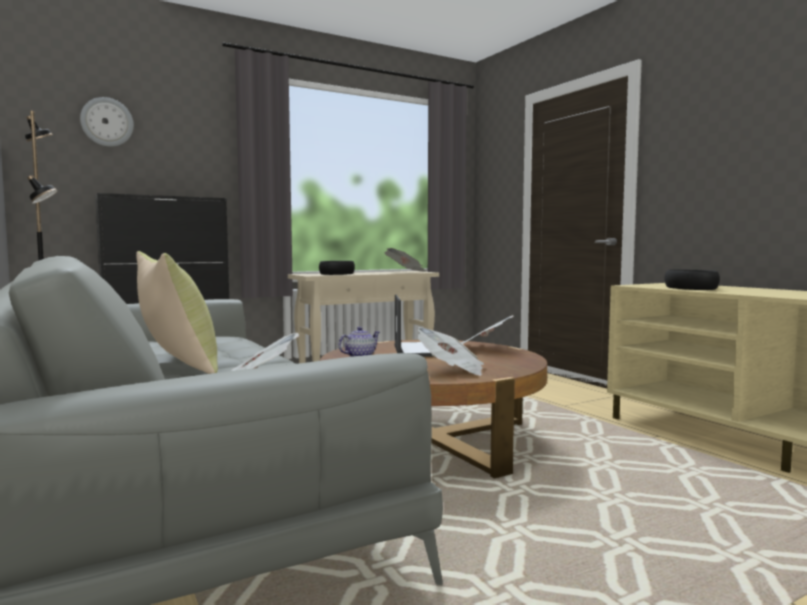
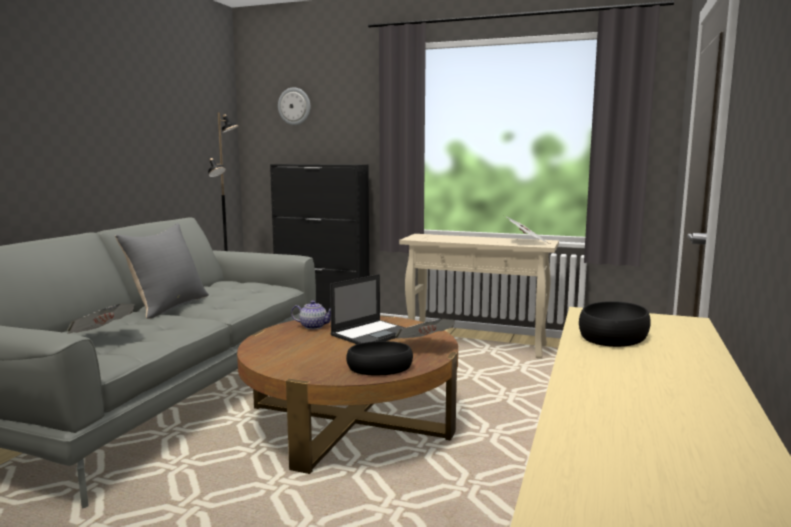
camera: 50 degrees right, 5 degrees up
yellow pillow [136,251,218,374] -> grey pillow [115,223,209,319]
black bowl [319,261,355,275] -> black bowl moved to [346,341,413,375]
newspaper [417,327,484,376] -> none

